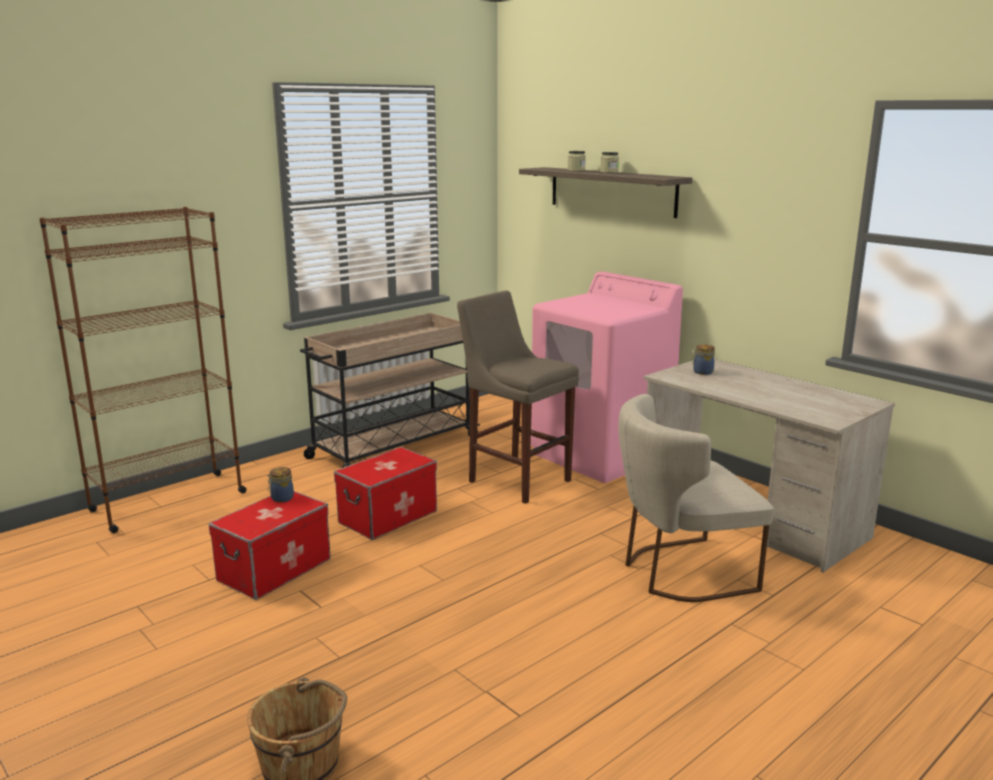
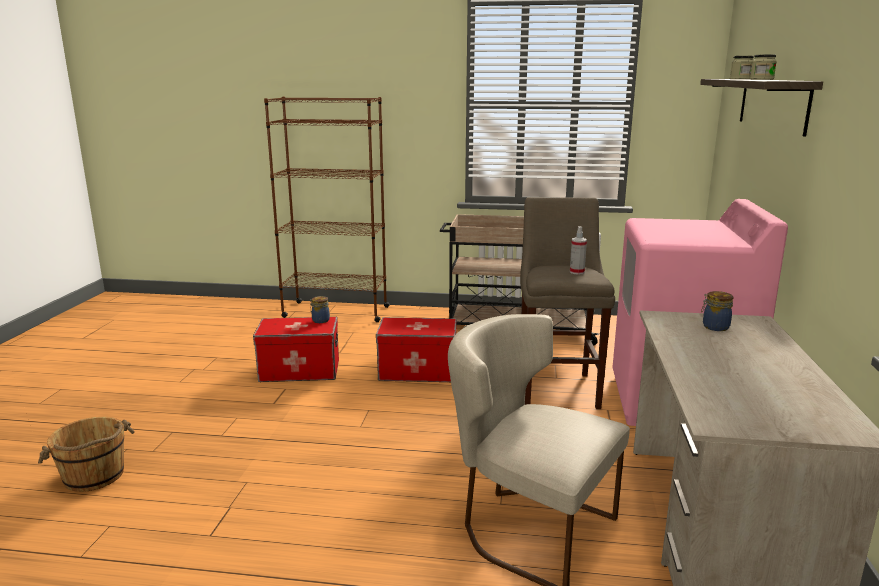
camera: 50 degrees right, 0 degrees up
none -> spray bottle [570,226,587,275]

